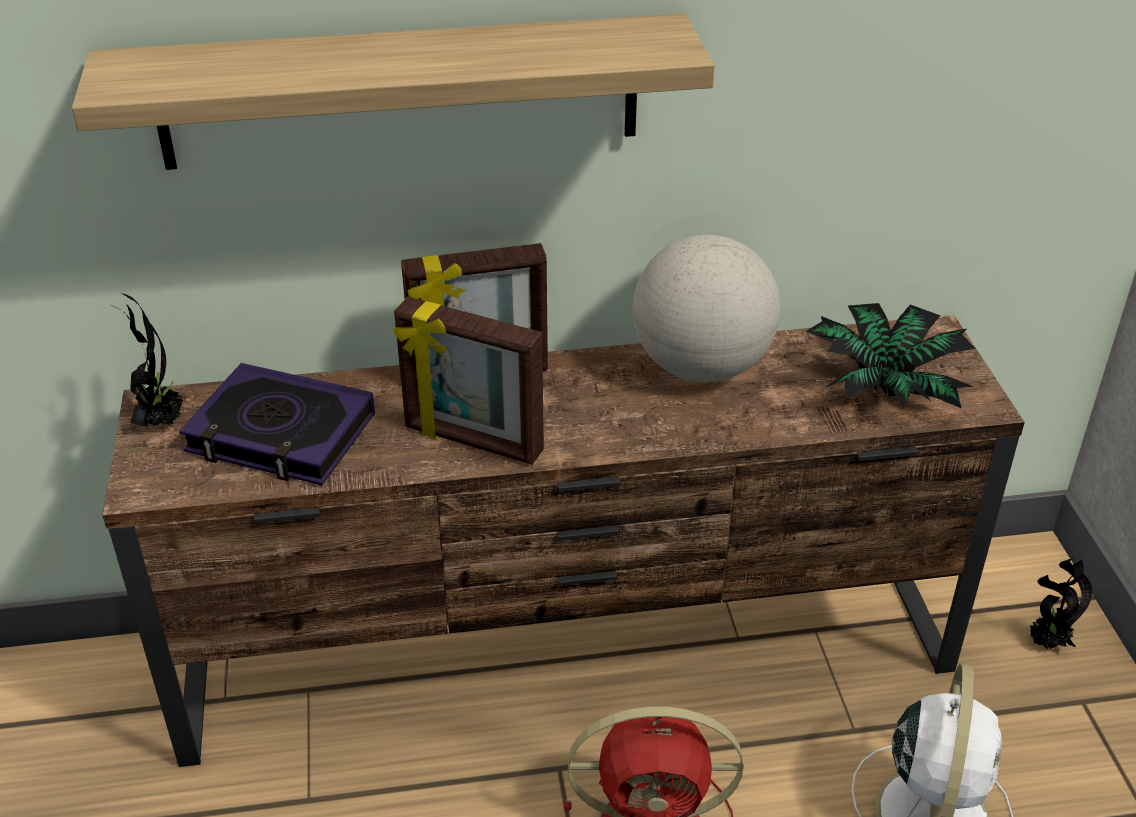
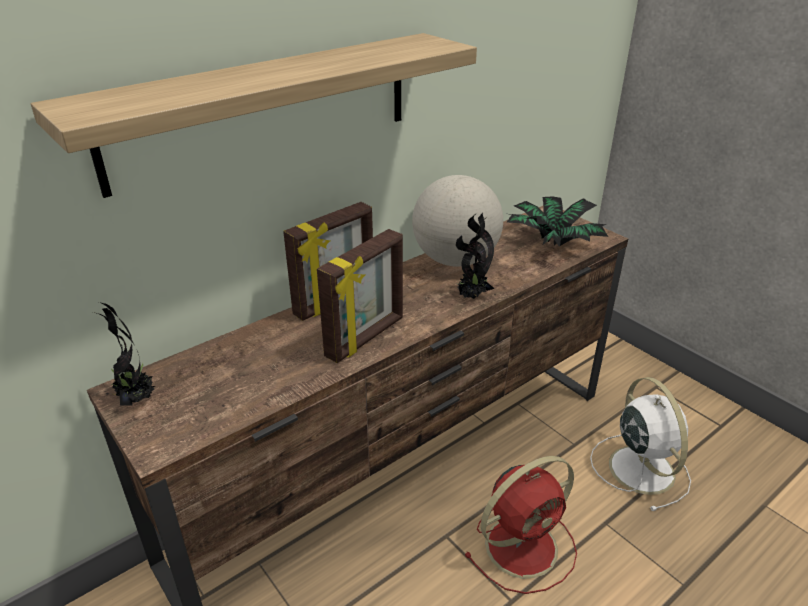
camera: 30 degrees left, 5 degrees down
book [179,363,375,485] -> none
picture frame [394,297,544,465] -> picture frame turned 45 degrees counterclockwise [317,229,403,363]
potted plant [1030,557,1092,649] -> potted plant moved to [456,213,495,299]

